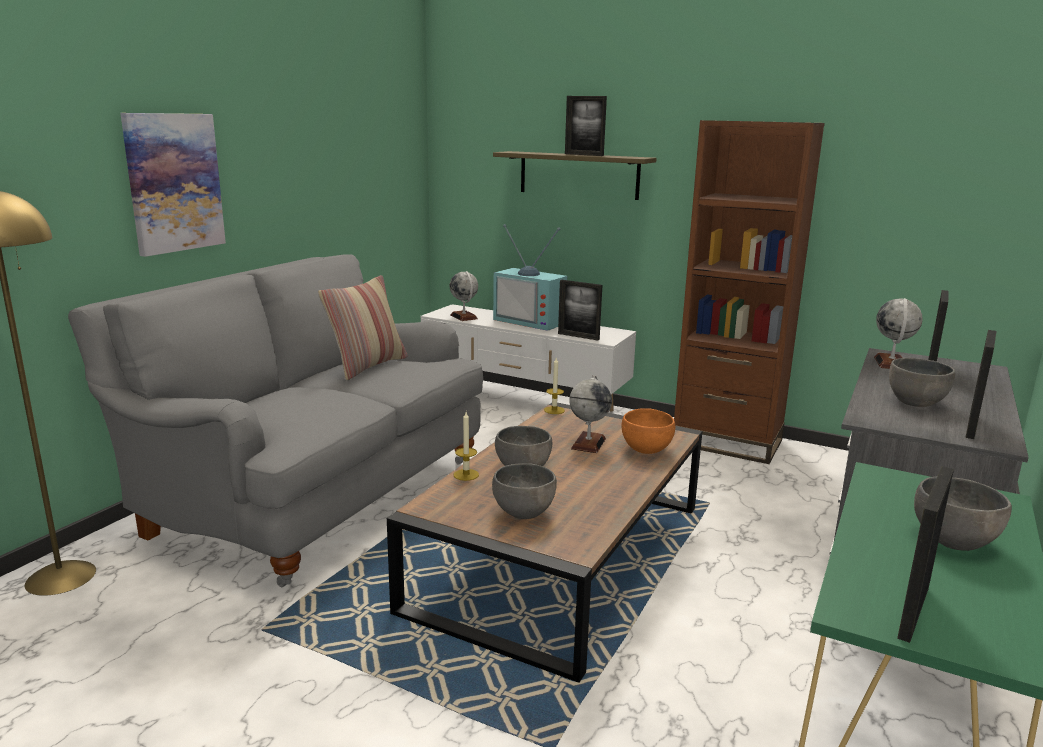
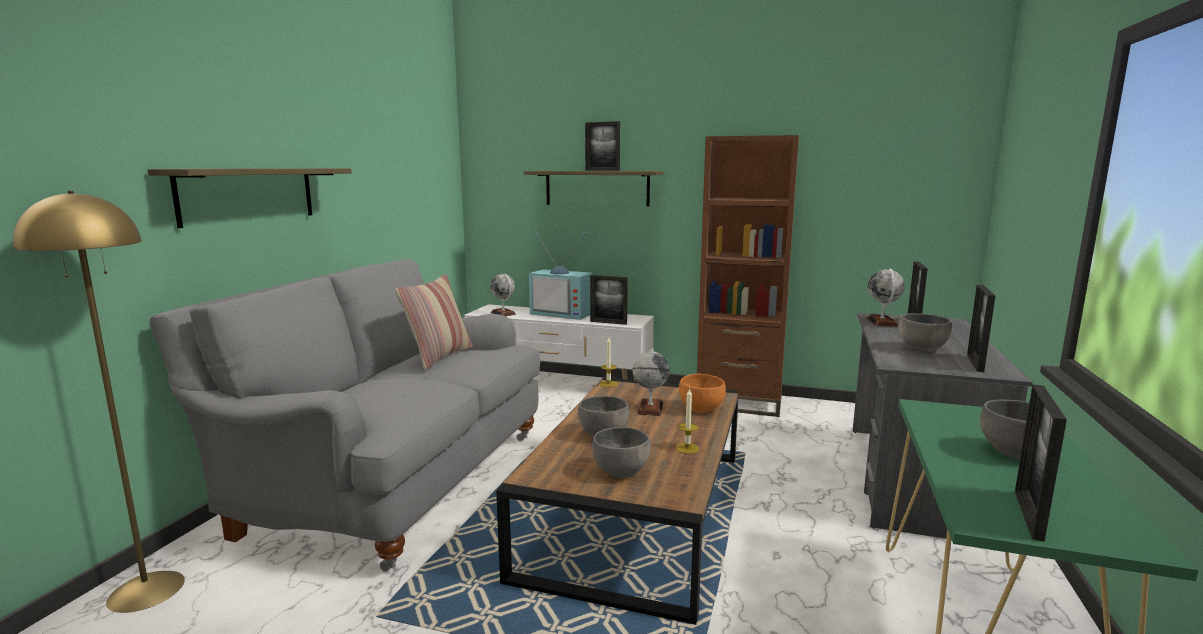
camera: 10 degrees left, 5 degrees down
picture [120,113,226,257] -> shelf [147,168,352,228]
candle [454,412,479,481] -> candle moved to [676,388,699,454]

